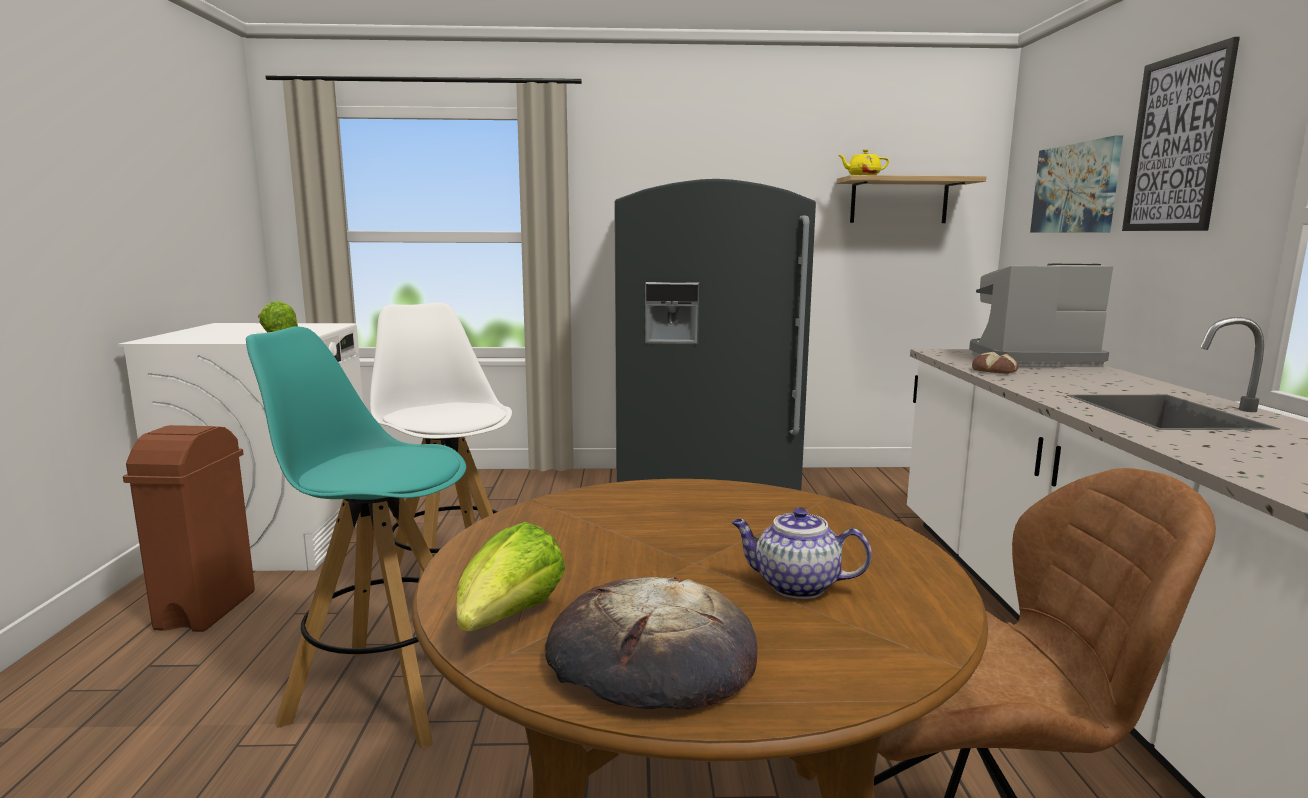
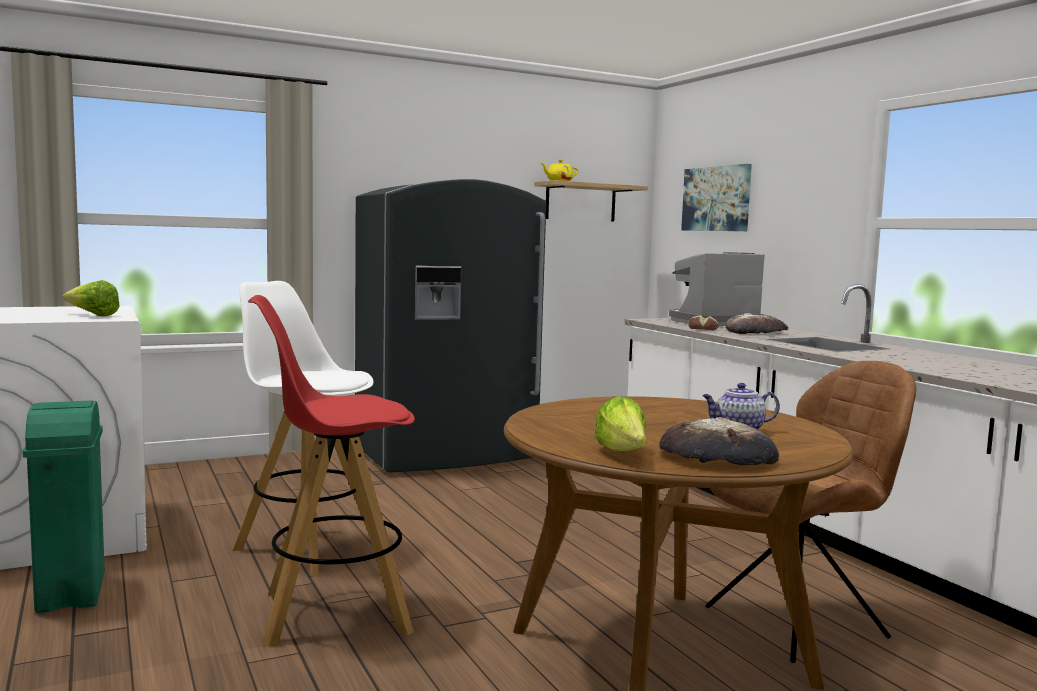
camera: 25 degrees left, 5 degrees down
brown trash can [123,425,255,632] -> green trash can [22,401,105,613]
turquoise stool [246,326,466,749] -> red stool [248,295,415,647]
picture [1122,37,1240,231] -> none
none -> bread [726,313,788,334]

